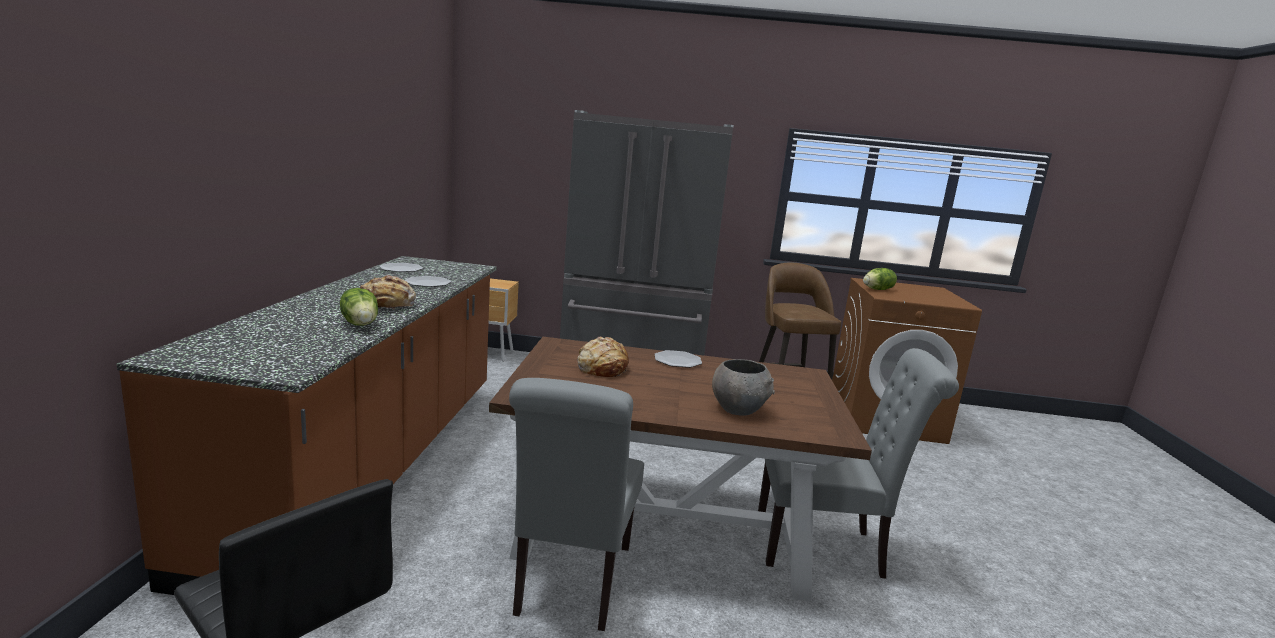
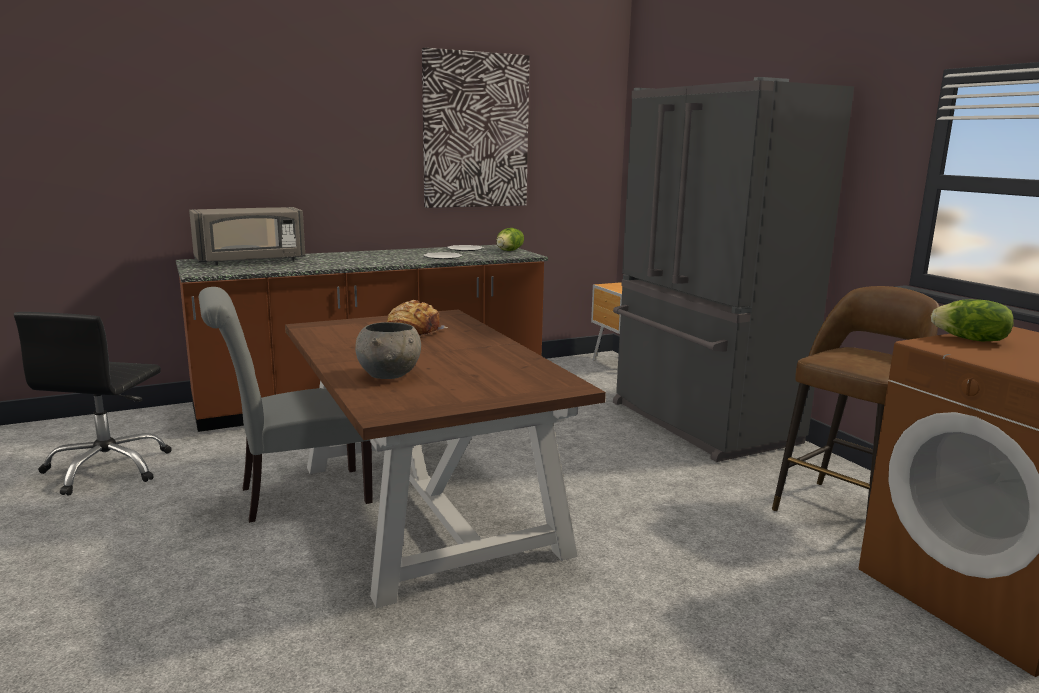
camera: 60 degrees right, 0 degrees up
lettuce [340,288,378,326] -> lettuce moved to [496,228,524,251]
bread [360,275,416,310] -> none
plate [654,350,702,368] -> none
grey chair [758,348,959,579] -> none
none -> grey microwave [189,207,306,265]
none -> picture [422,48,530,208]

